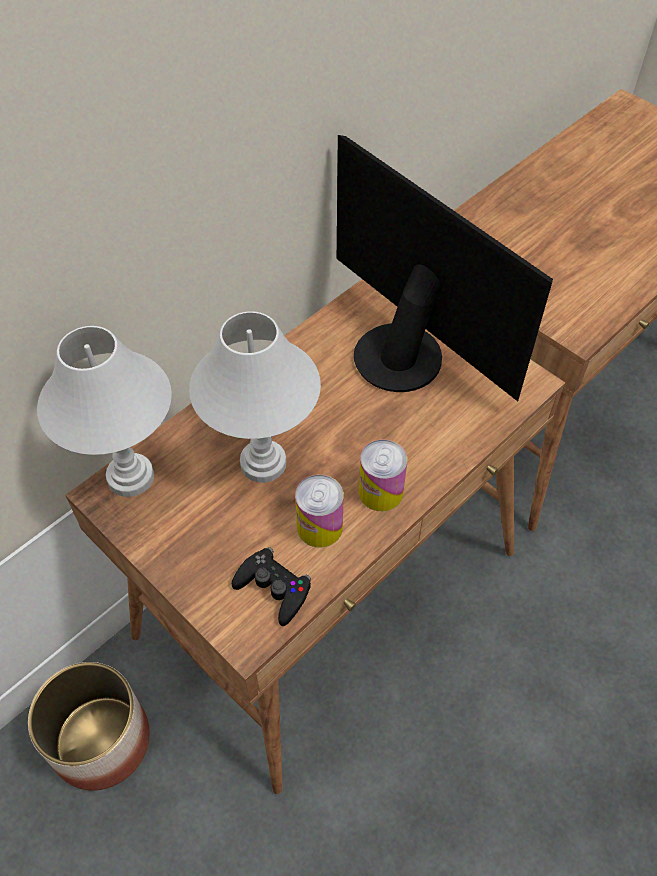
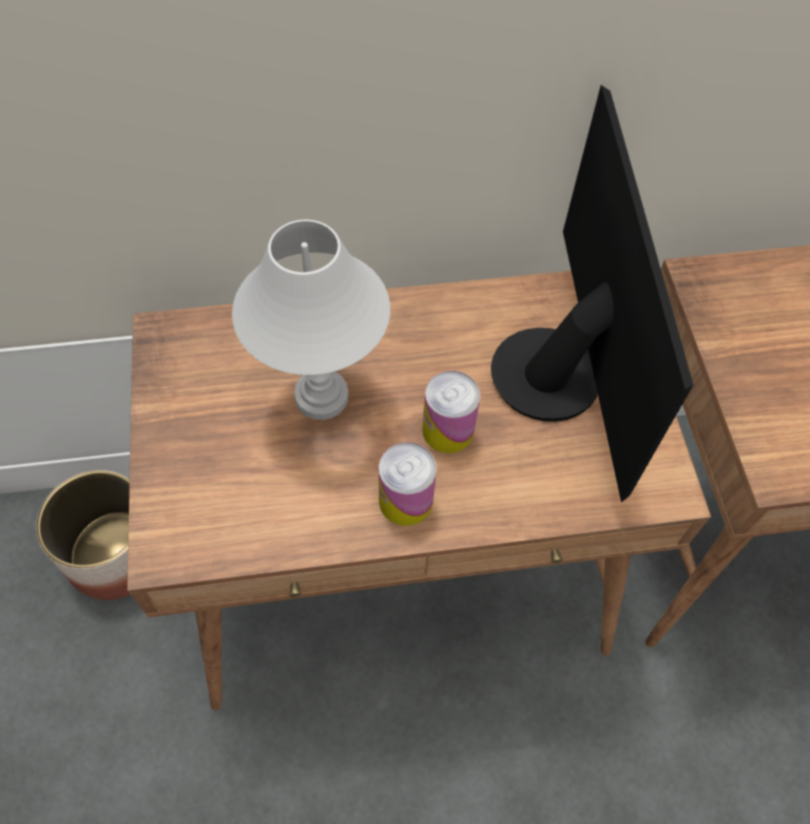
camera: 35 degrees right, 5 degrees up
white table lamp [37,326,172,497] -> none
black game controller [232,547,311,626] -> none
can [295,475,344,548] -> can moved to [422,371,481,453]

